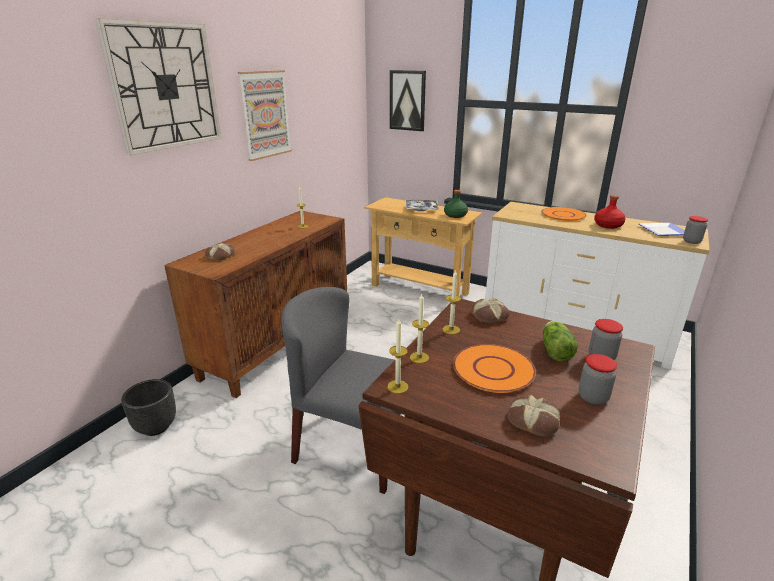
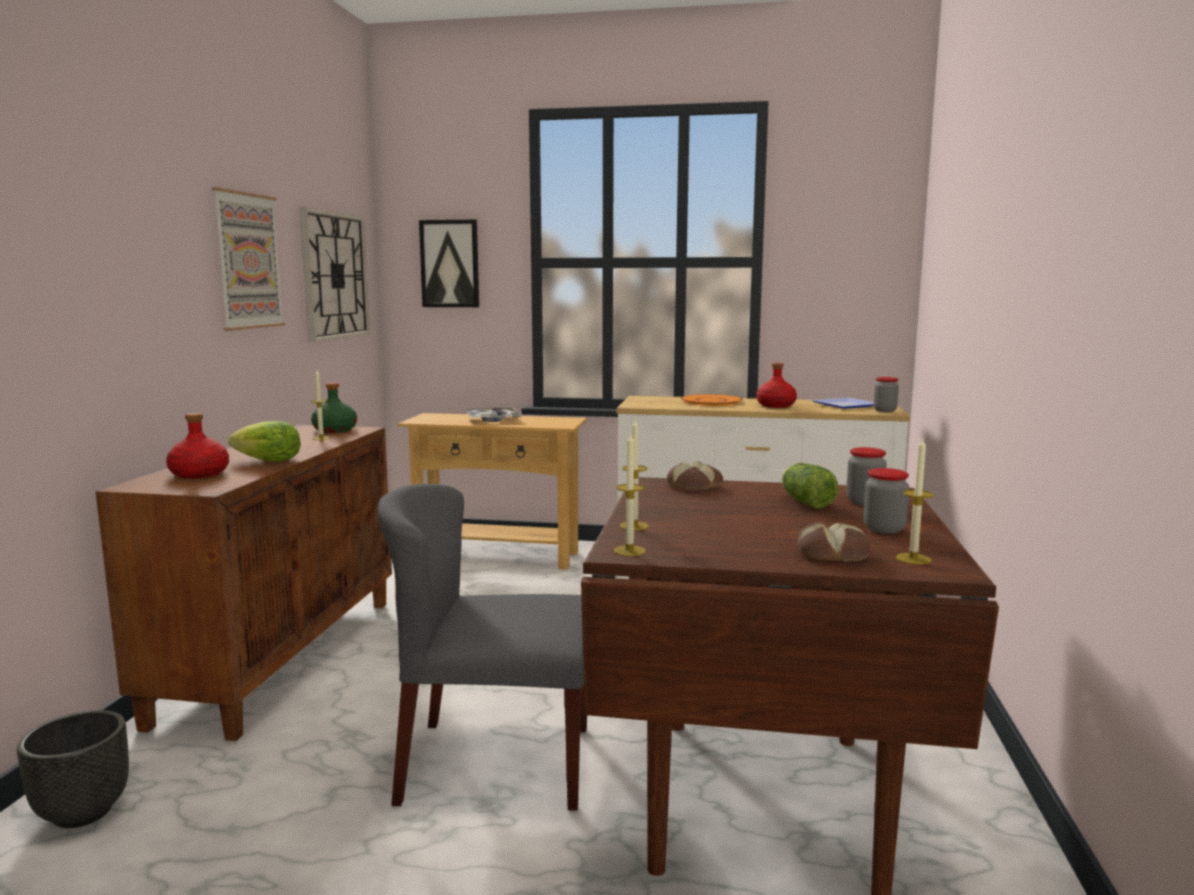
camera: 20 degrees left, 15 degrees down
wall clock [95,18,222,155] -> wall clock moved to [300,207,370,343]
bread [205,243,235,261] -> red bottle [166,413,229,479]
candle [443,270,461,334] -> candle moved to [896,438,934,565]
green bottle [444,190,468,218] -> green bottle moved to [311,383,357,433]
orange plate [453,344,536,393] -> none
none -> lettuce [228,421,301,462]

